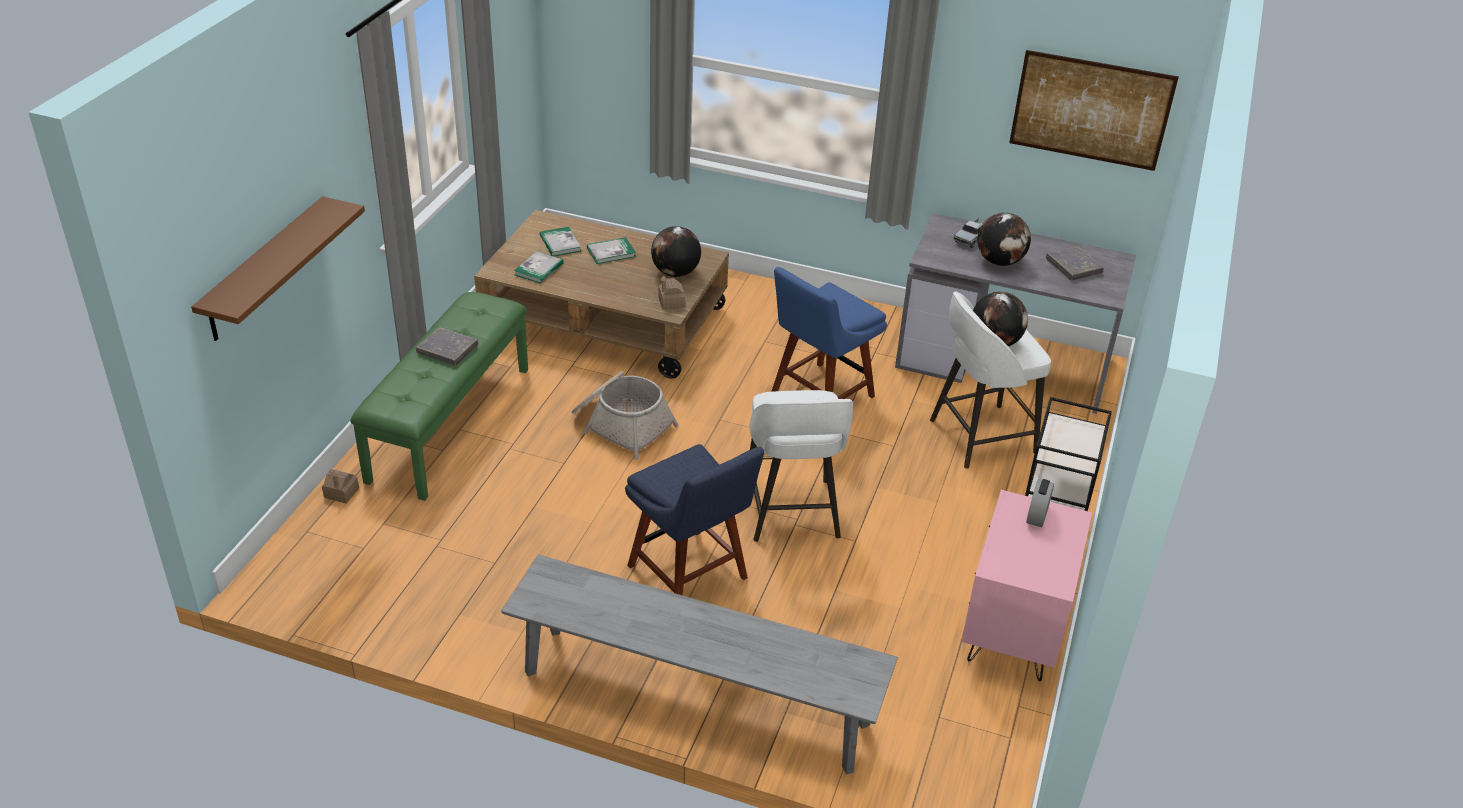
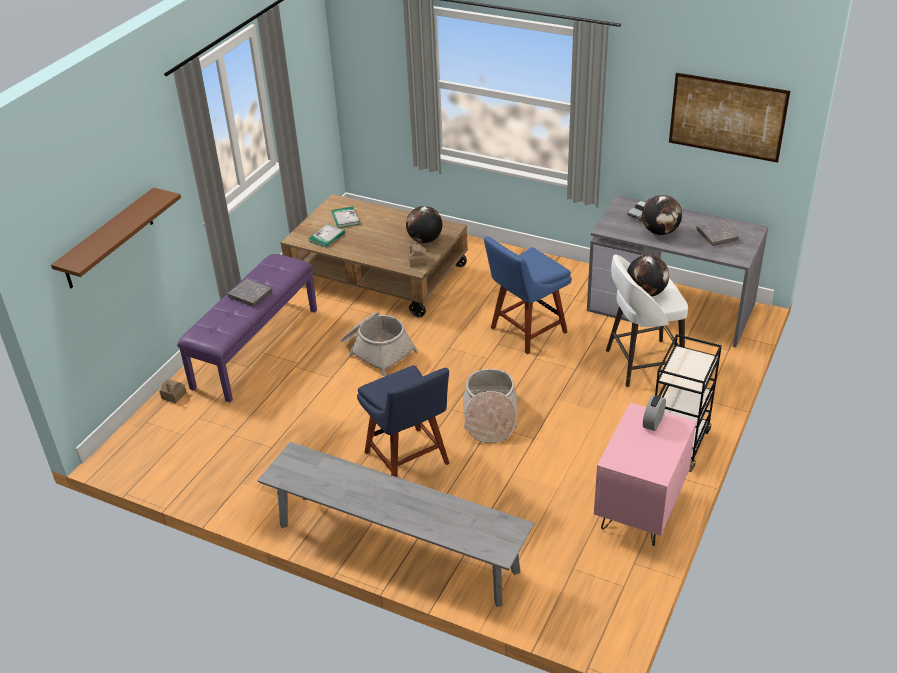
camera: 10 degrees right, 0 degrees up
green bench [350,292,528,501] -> purple bench [177,254,317,402]
book [587,237,636,264] -> none
white stool [749,390,853,542] -> basket [463,369,518,443]

